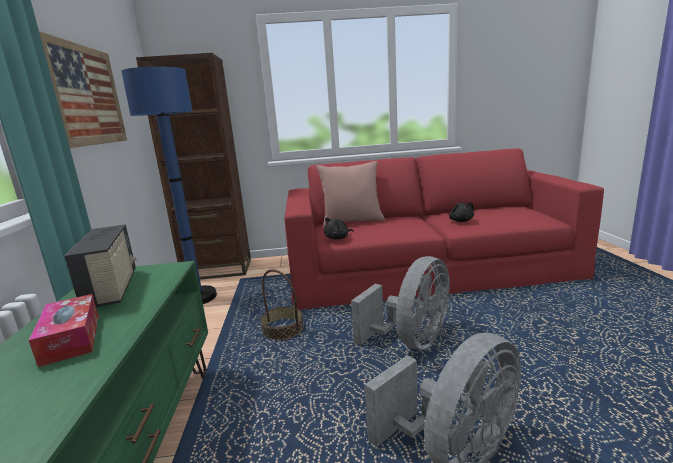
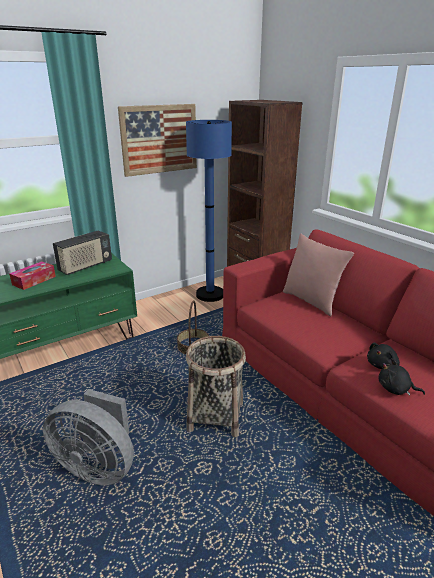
camera: 60 degrees right, 10 degrees up
black plush toy [324,217,354,240] -> black plush toy moved to [378,358,425,396]
grey fan [351,256,449,350] -> basket [186,336,246,437]

